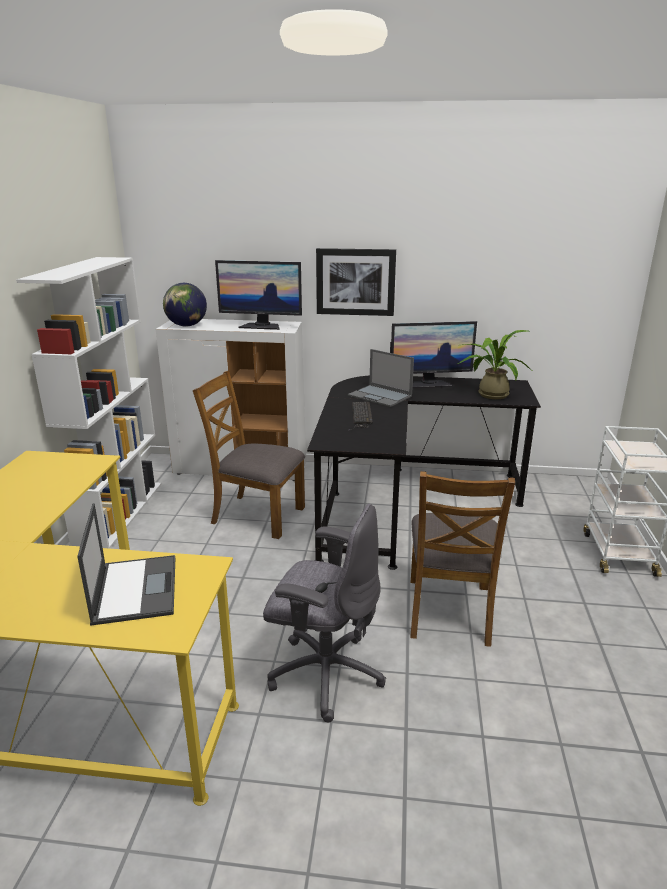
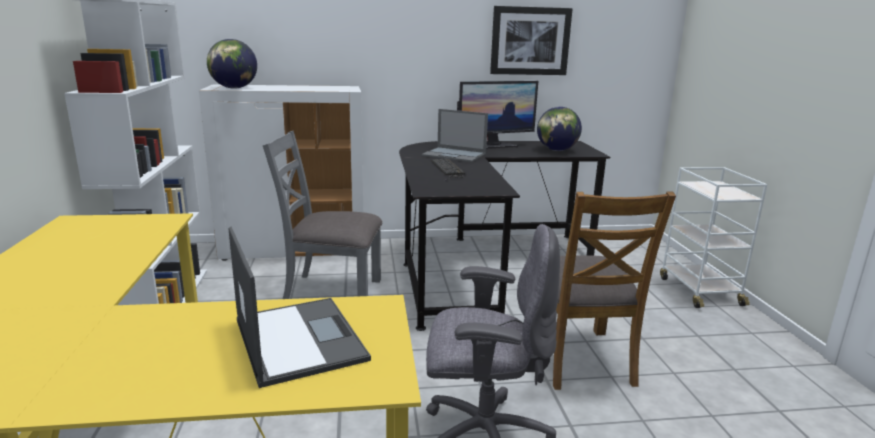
camera: 15 degrees left, 5 degrees down
brown chair [193,371,305,539] -> grey chair [263,131,382,299]
monitor [215,260,302,330] -> none
picture [316,248,396,316] -> picture moved to [490,6,573,75]
potted plant [458,330,531,399] -> globe [537,107,582,151]

